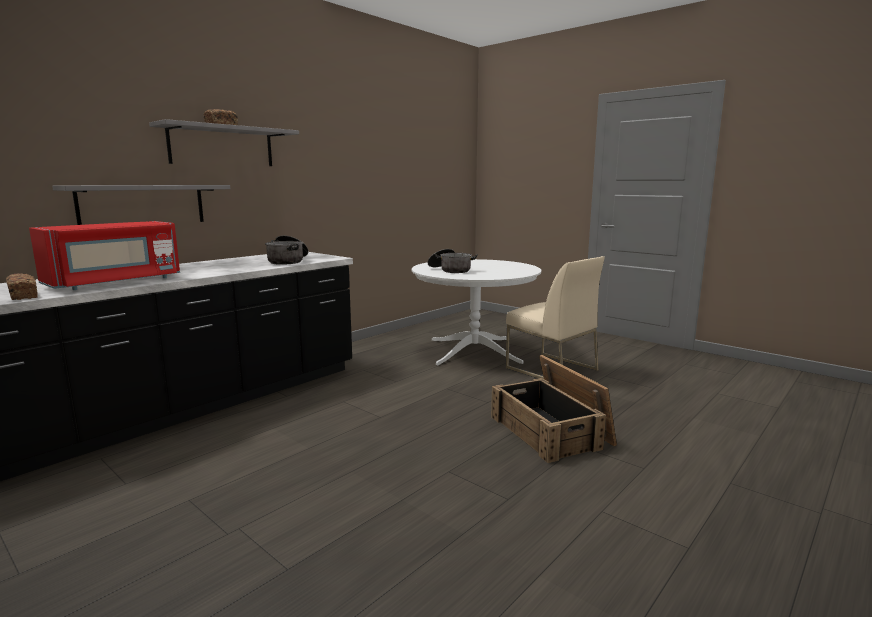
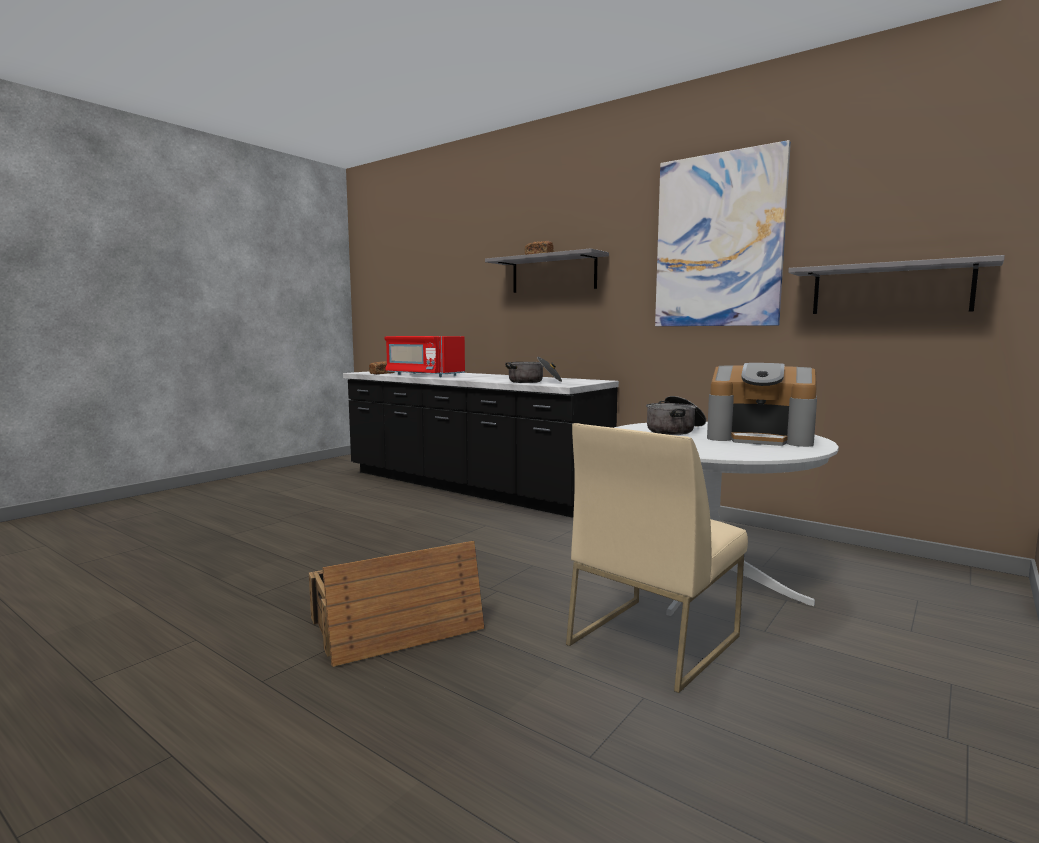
camera: 85 degrees right, 5 degrees down
grey shelf [52,185,230,225] -> grey shelf moved to [788,255,1005,314]
none -> picture [655,140,791,326]
none -> coffee machine [707,363,817,447]

